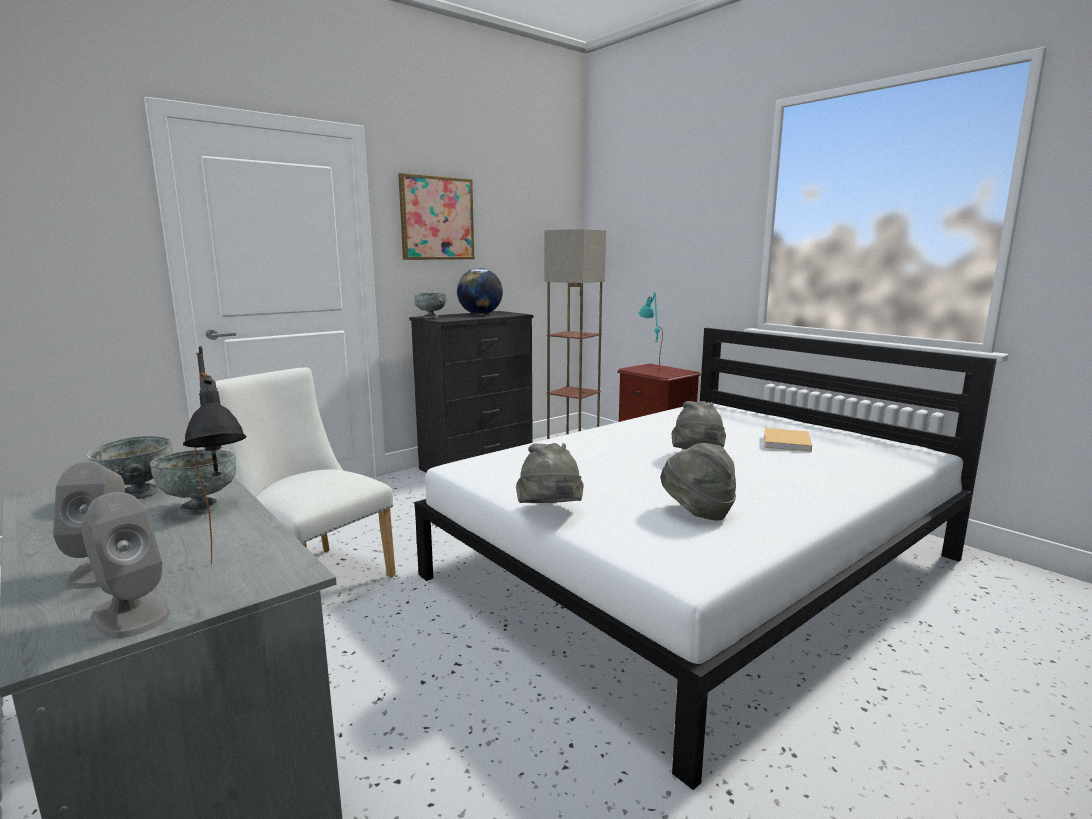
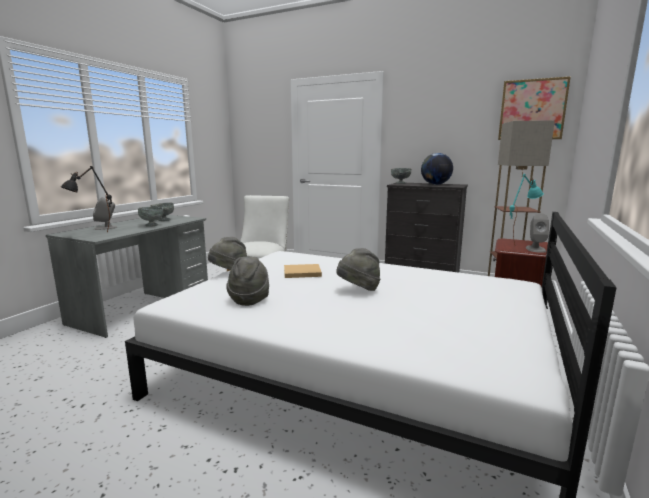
camera: 65 degrees right, 0 degrees up
grey speaker [81,492,170,638] -> grey speaker moved to [526,213,549,253]
picture [398,173,474,260] -> picture moved to [498,76,571,140]
beige book [764,428,812,452] -> beige book moved to [284,264,322,278]

